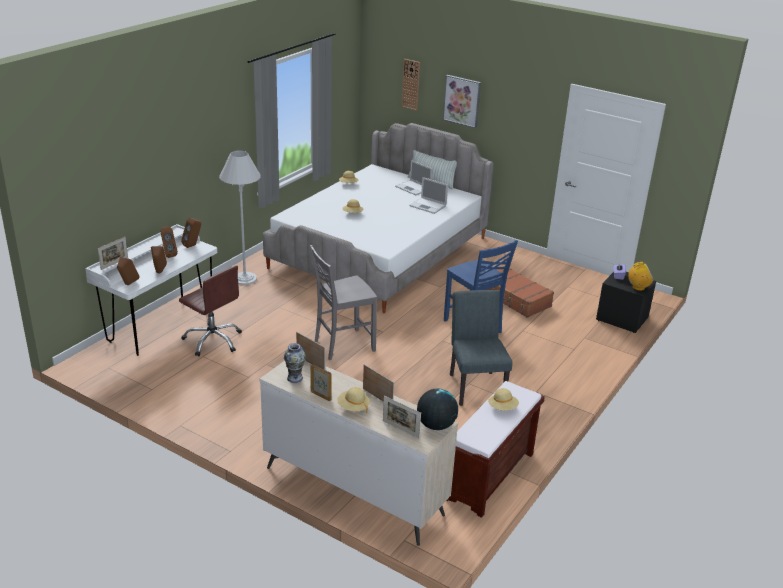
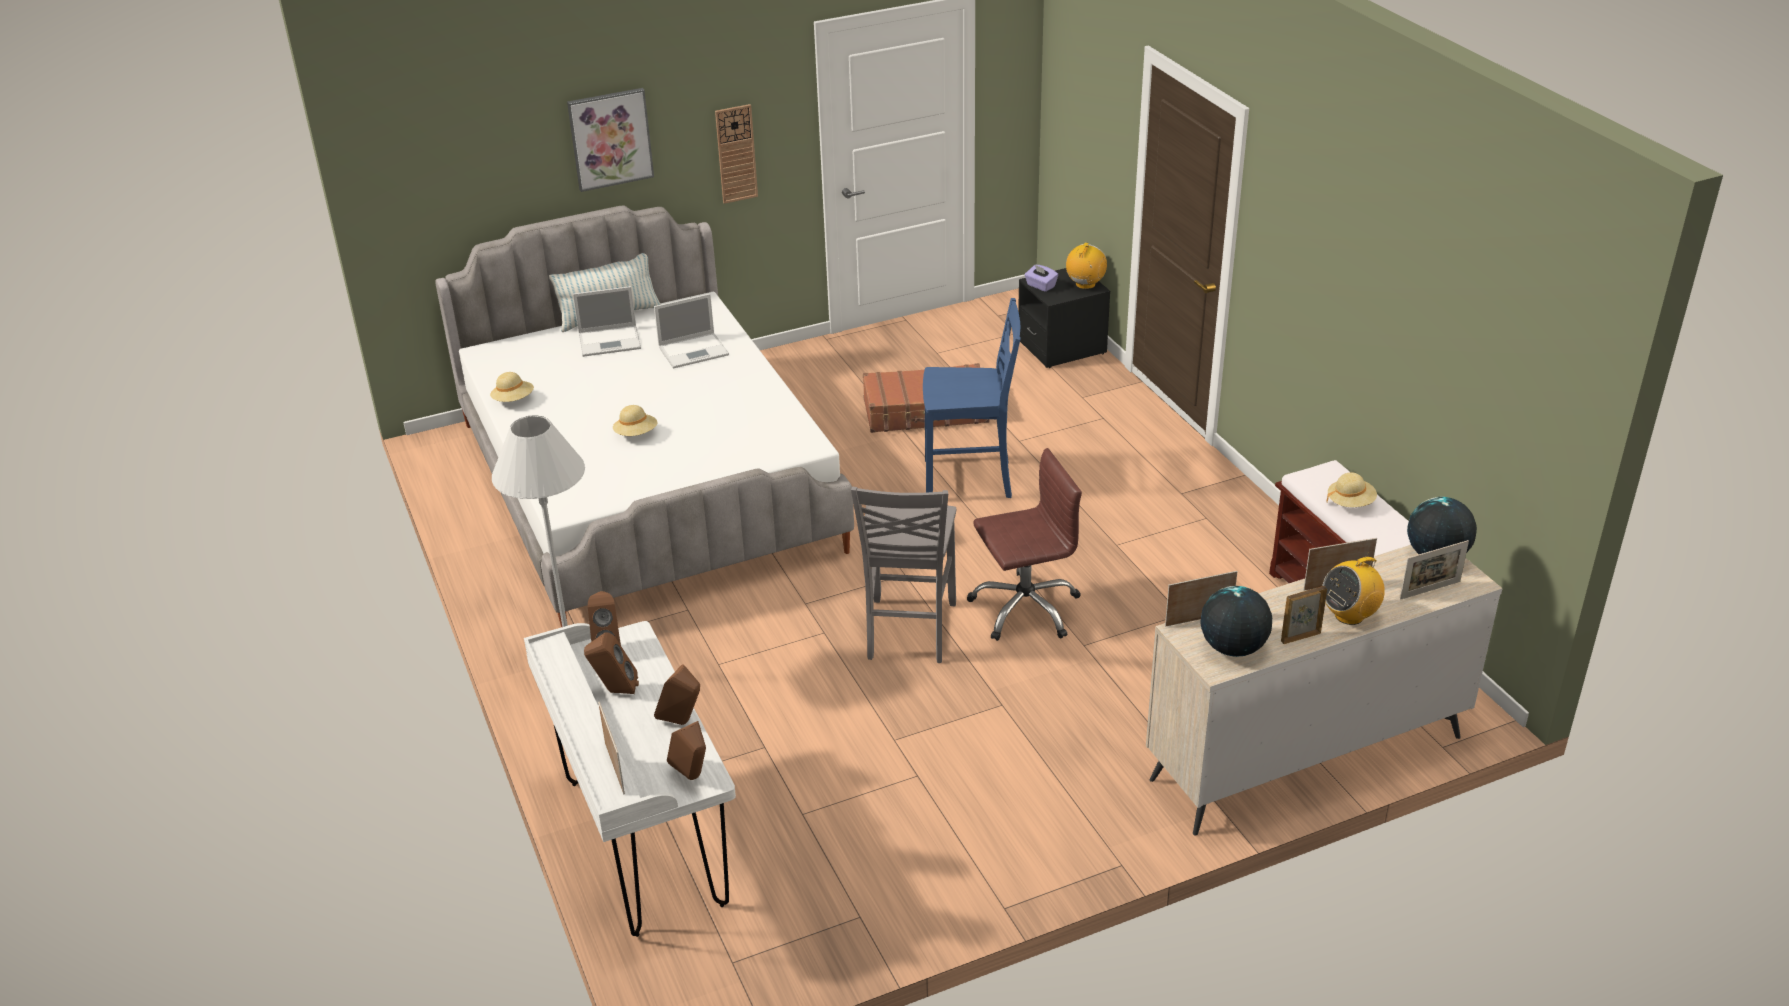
camera: 55 degrees left, 5 degrees up
brown office chair [179,265,242,356] -> brown office chair moved to [967,448,1082,641]
vase [284,343,306,383] -> globe [1201,586,1272,657]
beige hat [337,387,370,413] -> radio [1322,555,1385,625]
wall clock [401,59,420,111] -> wall clock moved to [715,104,758,204]
grey chair [450,290,512,406] -> none

